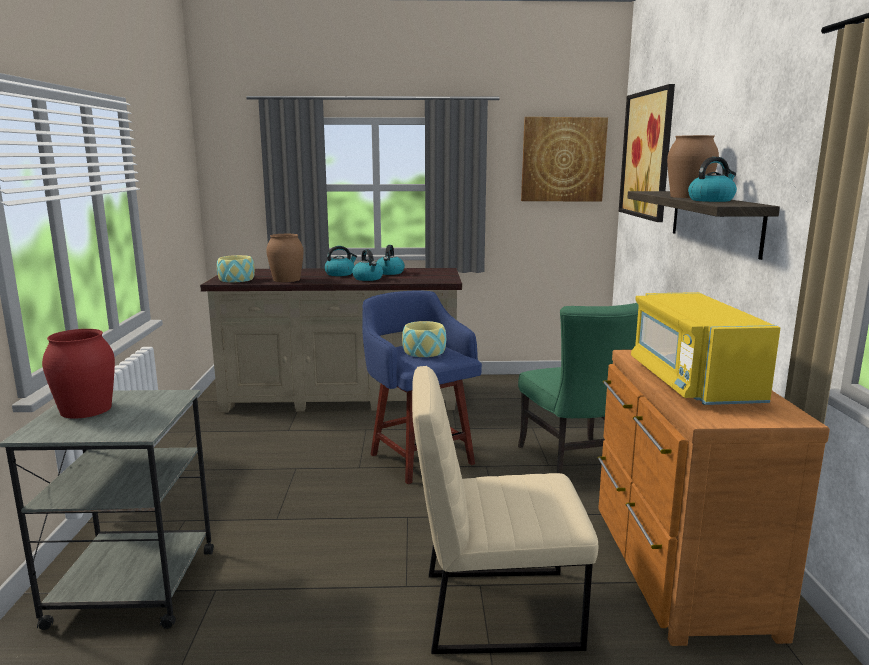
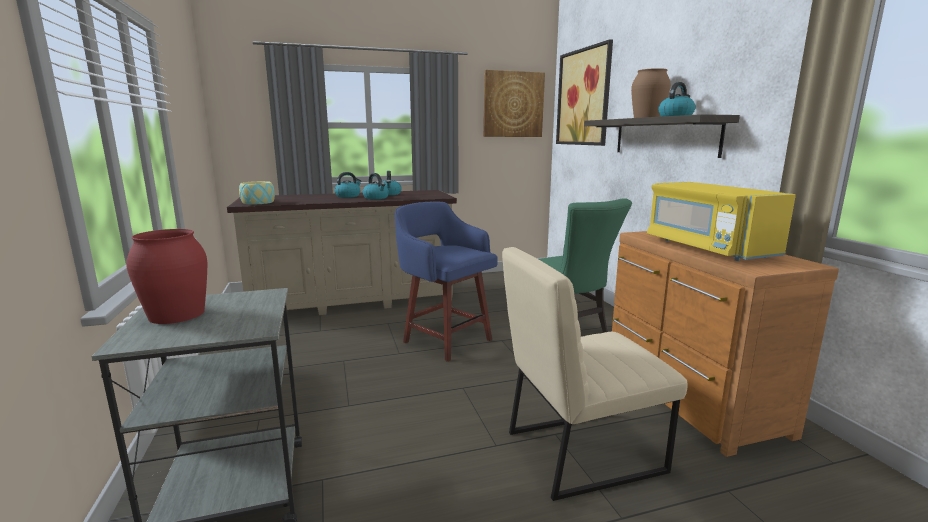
camera: 15 degrees left, 0 degrees up
brown vase [266,234,304,282] -> none
bowl [402,321,446,357] -> none

